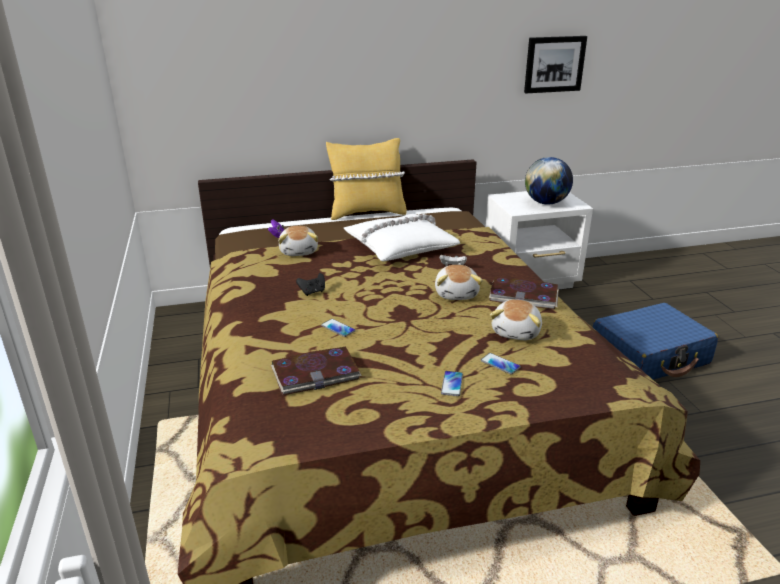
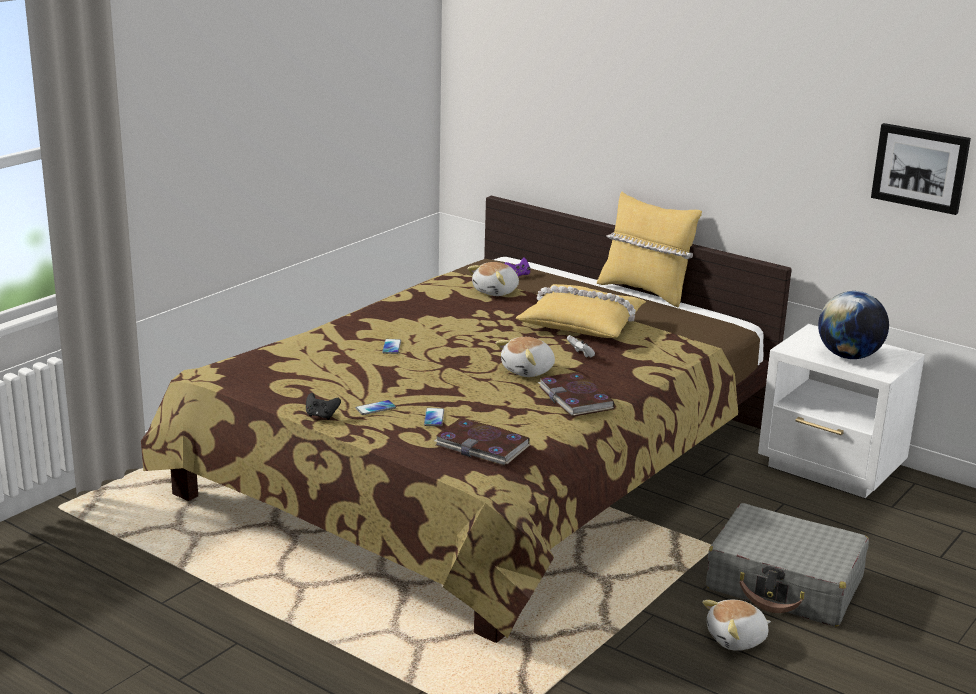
camera: 50 degrees right, 5 degrees down
book [271,347,362,395] -> book moved to [434,418,530,466]
black game controller [296,273,325,296] -> black game controller moved to [306,393,341,420]
white pillow [344,214,460,261] -> yellow pillow [515,284,646,338]
plush toy [490,299,542,340] -> plush toy moved to [702,600,771,651]
blue suitcase [593,303,718,380] -> grey suitcase [706,503,869,627]

